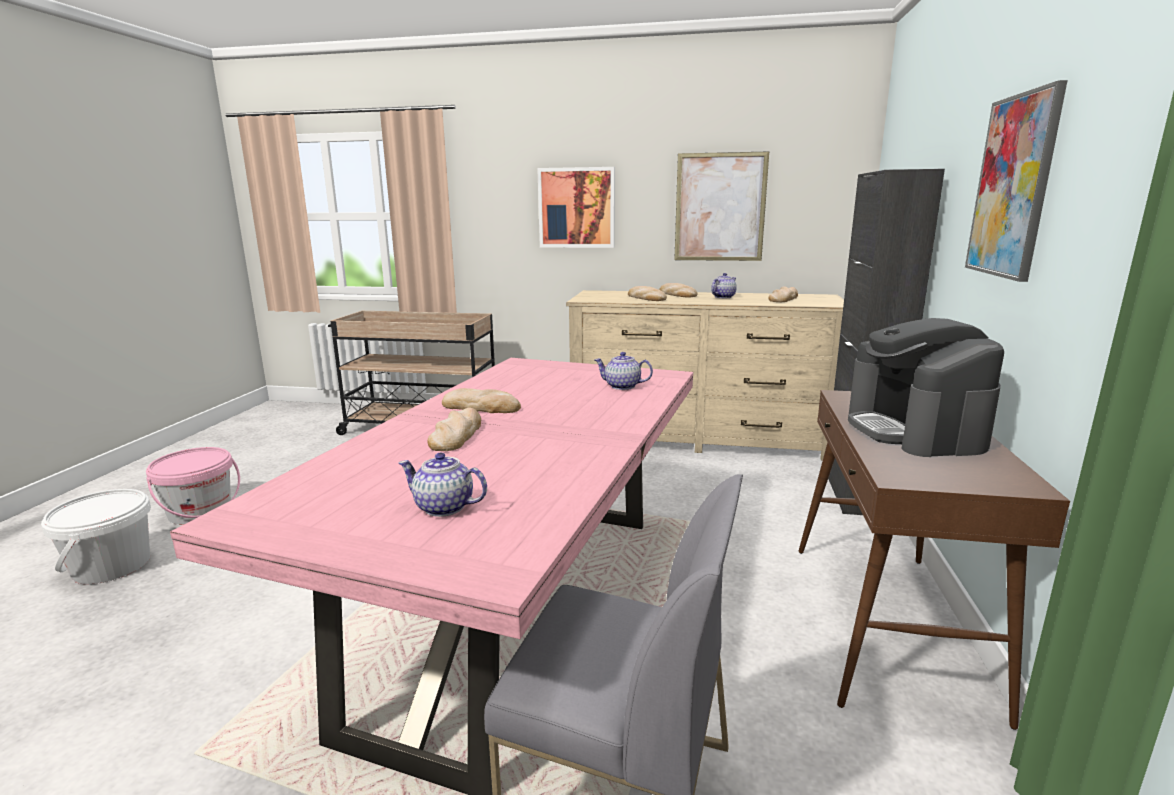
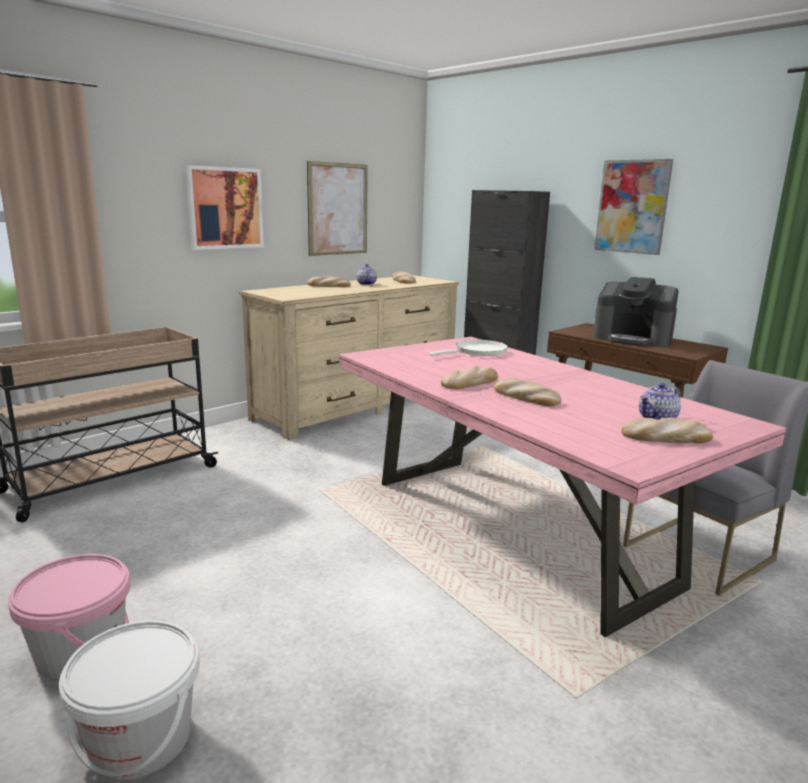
camera: 55 degrees left, 0 degrees up
teapot [594,352,653,390] -> white frying pan [429,340,508,356]
bread [628,286,667,301] -> bread moved to [621,417,713,443]

